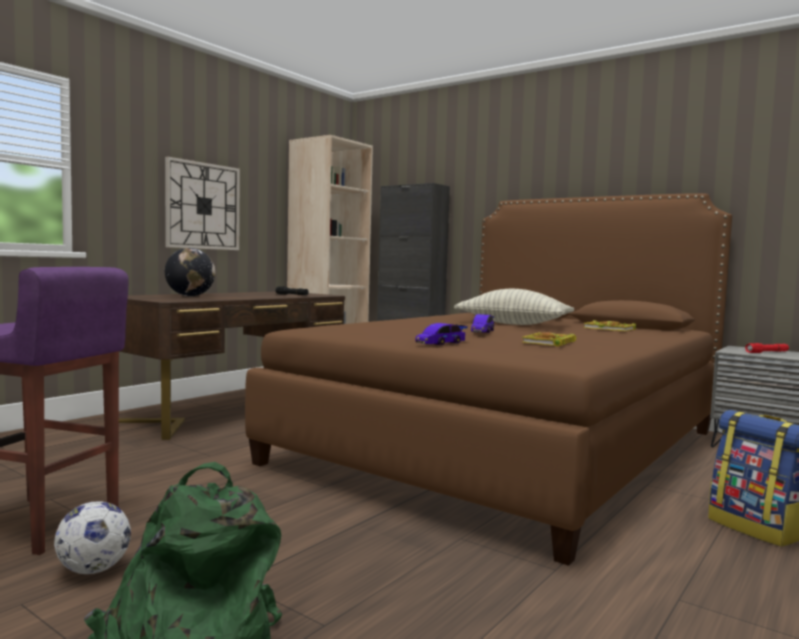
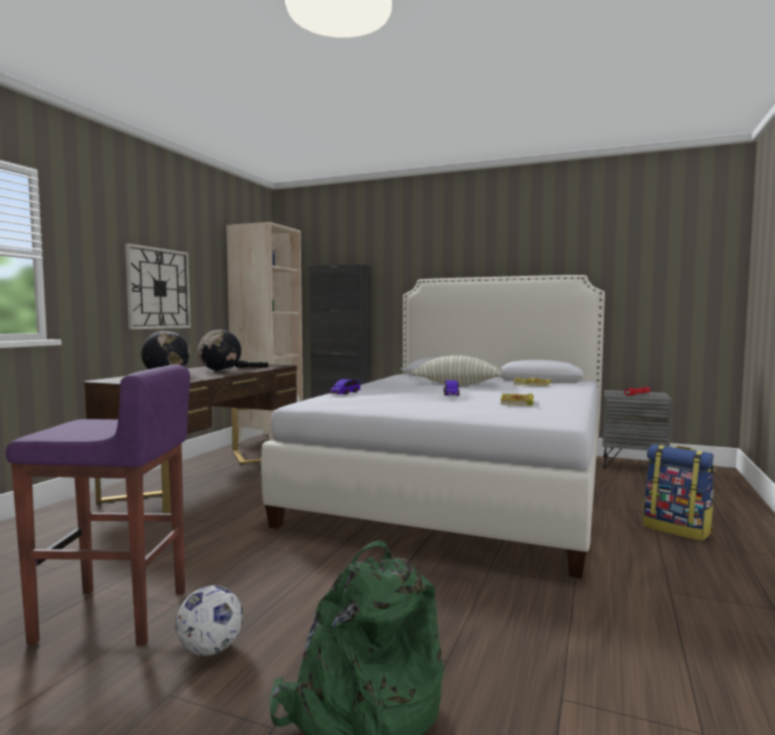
camera: 15 degrees left, 0 degrees up
brown bed [245,193,732,566] -> white bed [261,275,605,579]
toy car [416,323,468,345] -> toy car moved to [330,379,361,395]
none -> globe [198,330,241,371]

